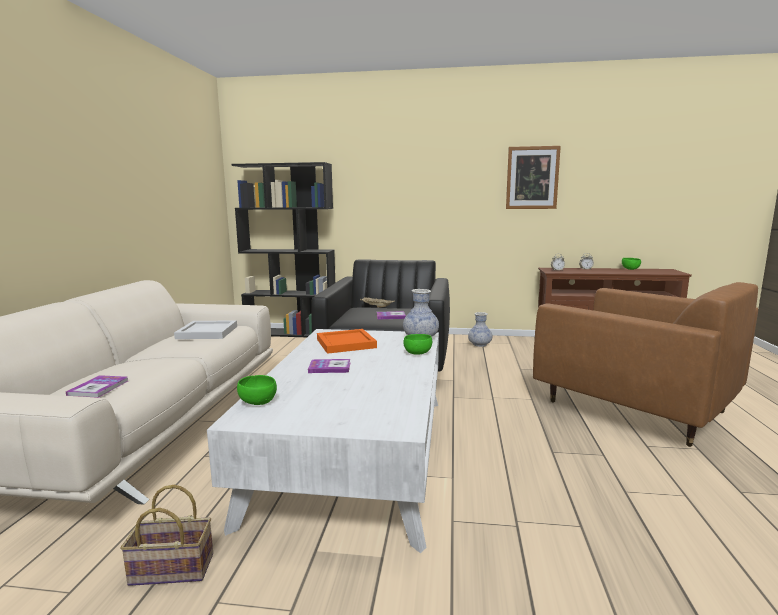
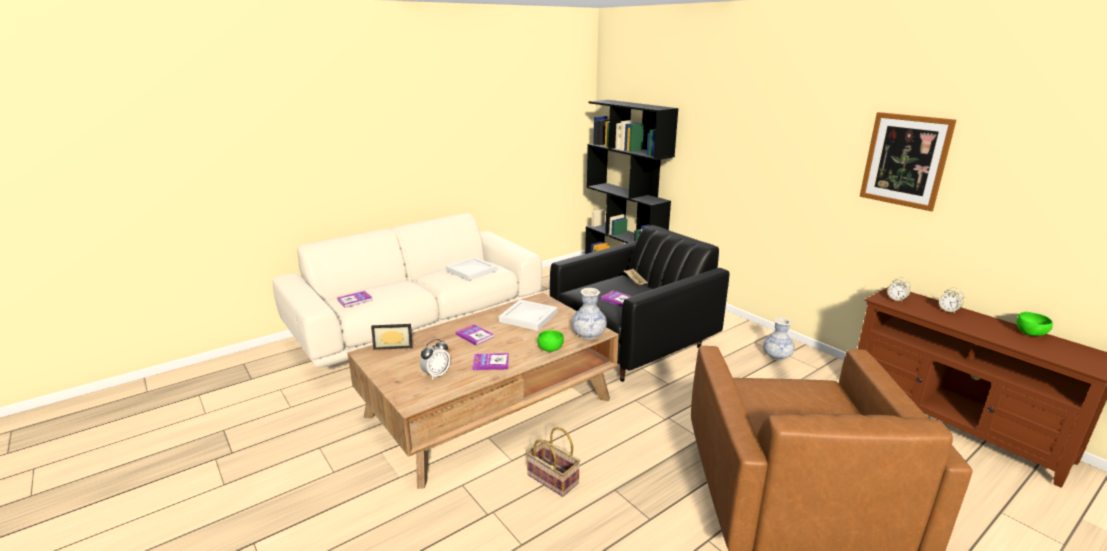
camera: 45 degrees right, 10 degrees up
basket [120,485,213,586] -> basket moved to [526,427,580,497]
white coffee table [207,329,439,553] -> brown coffee table [347,293,619,489]
green bowl [237,375,277,405] -> picture frame [371,324,413,350]
orange tray [317,329,377,354] -> white tray [499,300,558,331]
none -> alarm clock [420,339,450,380]
none -> book [472,353,509,370]

